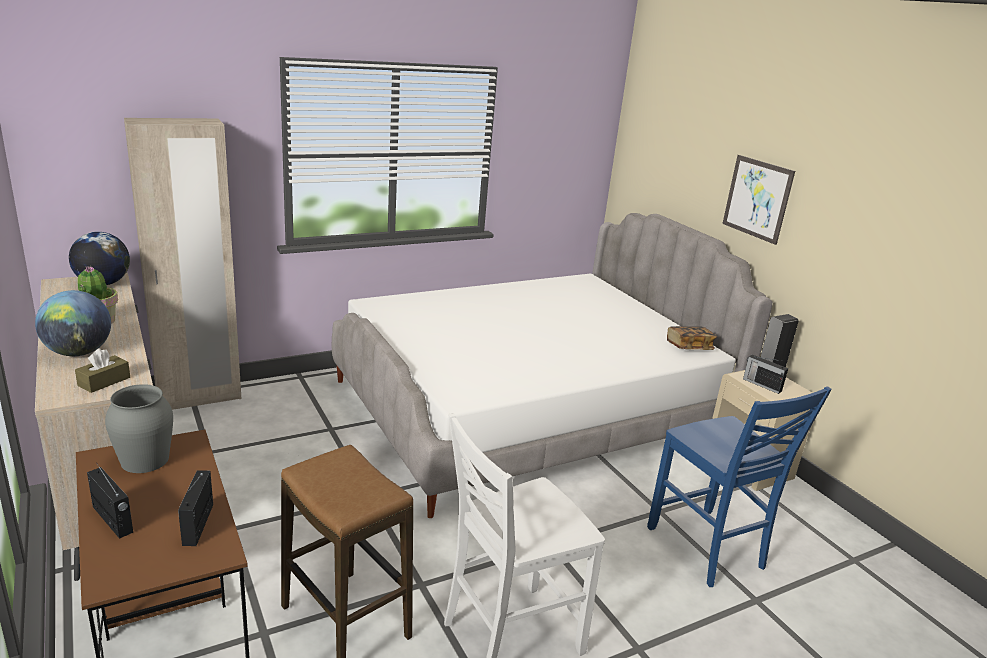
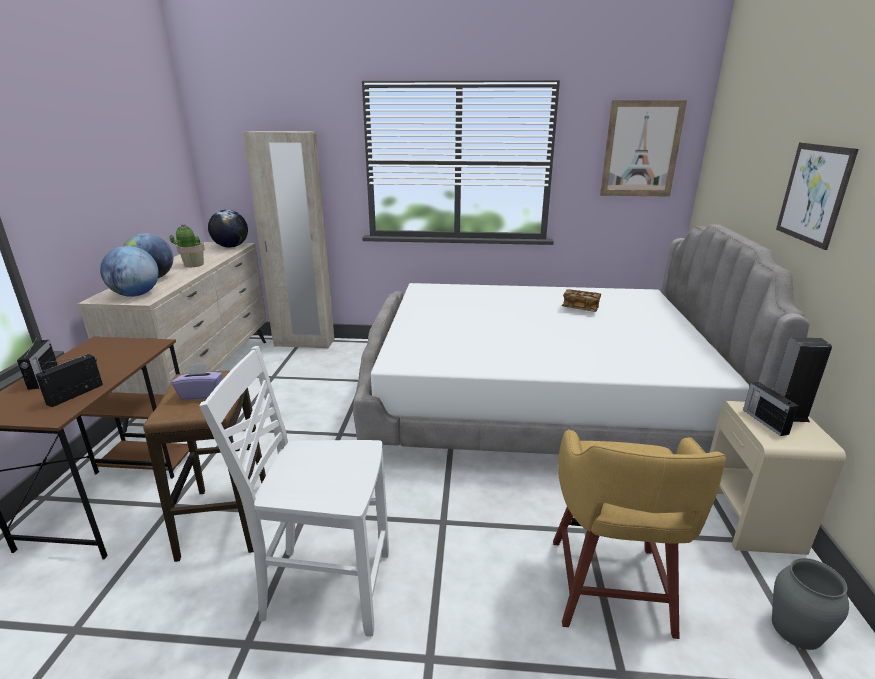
camera: 35 degrees right, 0 degrees up
brown tissue box [75,348,130,393] -> globe [100,246,159,297]
grey vase [105,384,173,473] -> grey vase moved to [772,558,849,650]
blue chair [647,386,832,587] -> yellow stool [553,429,726,639]
book [667,326,717,350] -> book moved to [562,289,601,312]
none -> purple tissue box [172,363,223,400]
none -> picture [600,100,687,196]

